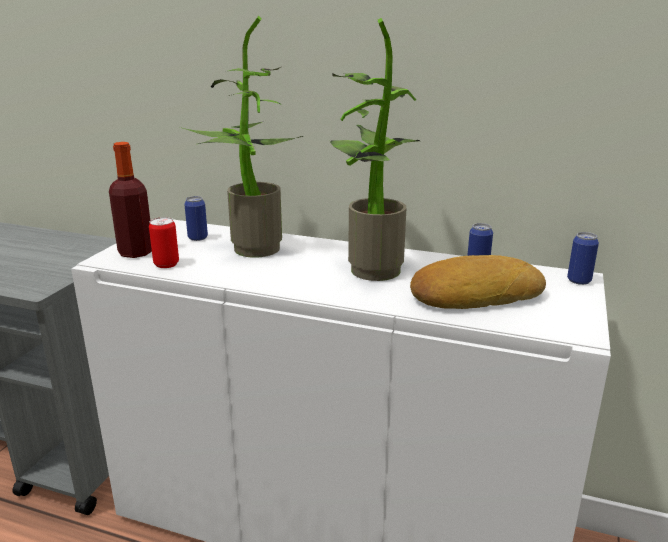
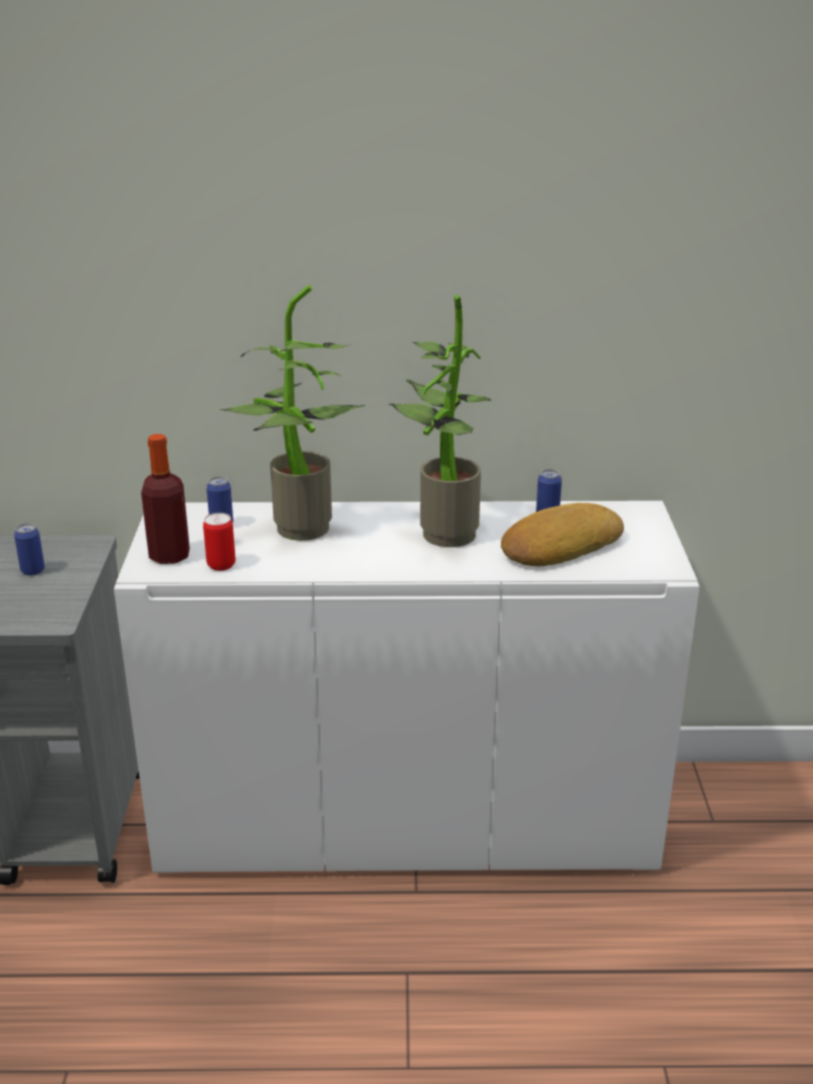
camera: 20 degrees left, 5 degrees up
can [567,232,599,285] -> can moved to [14,523,45,576]

